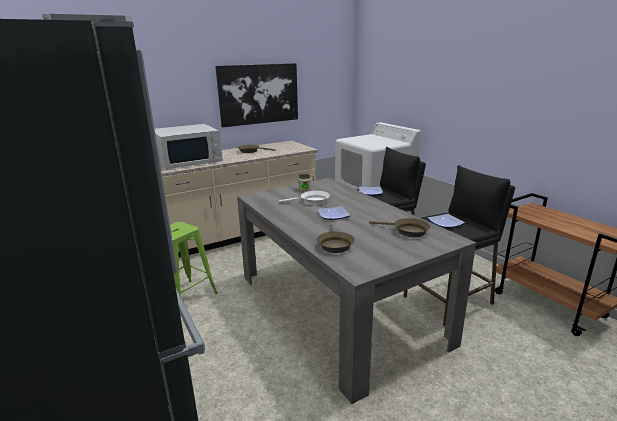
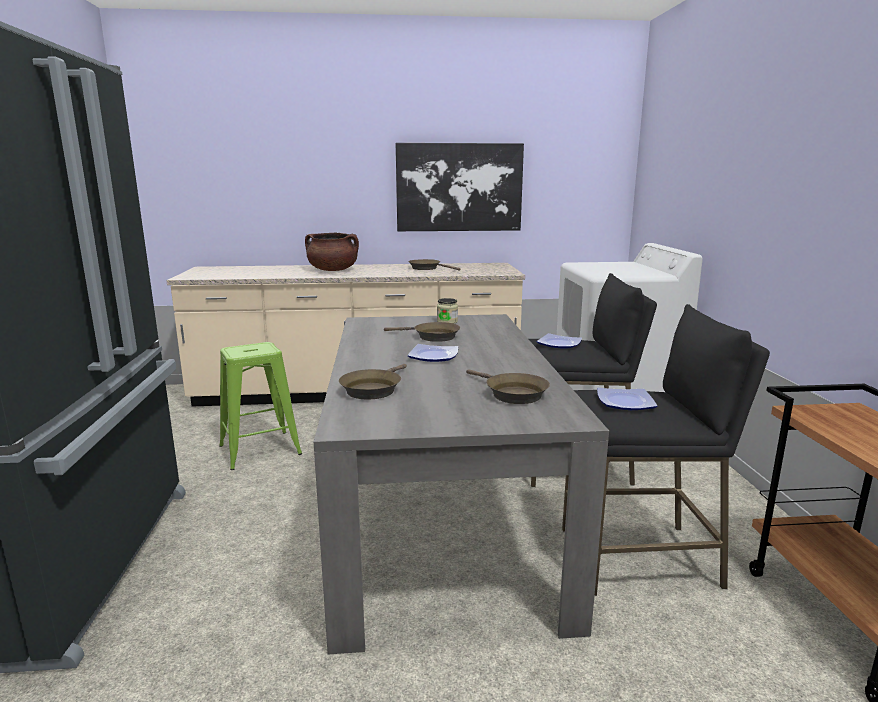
camera: 25 degrees right, 5 degrees down
white microwave [155,124,223,169] -> brown cooking pot [305,233,359,271]
white frying pan [279,191,330,205] -> brown frying pan [384,322,460,342]

